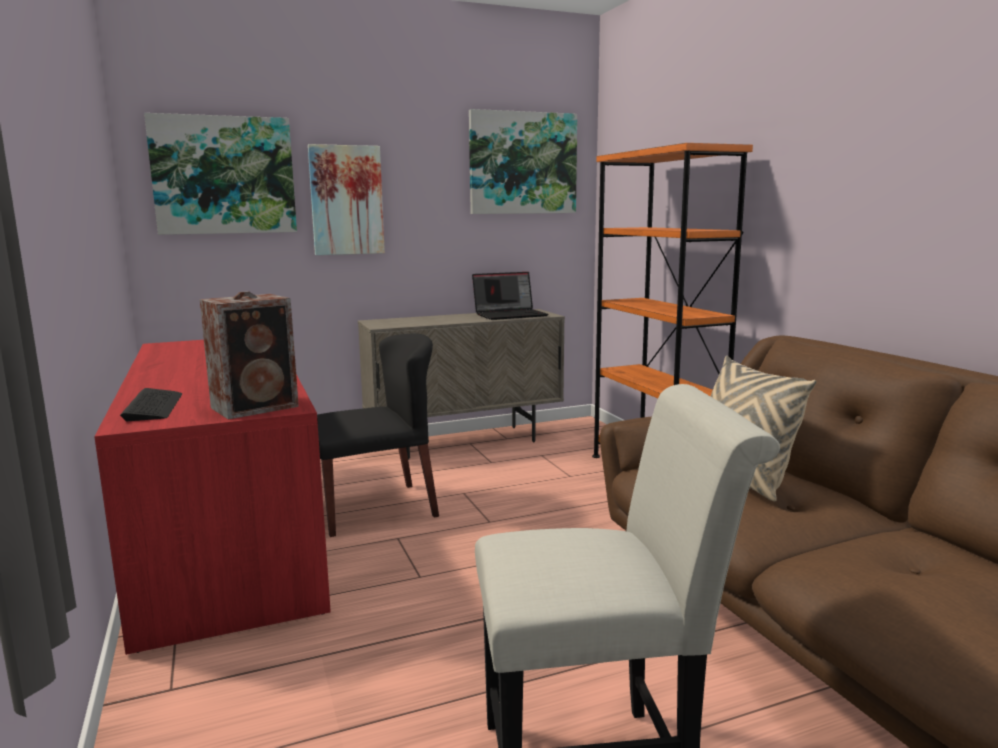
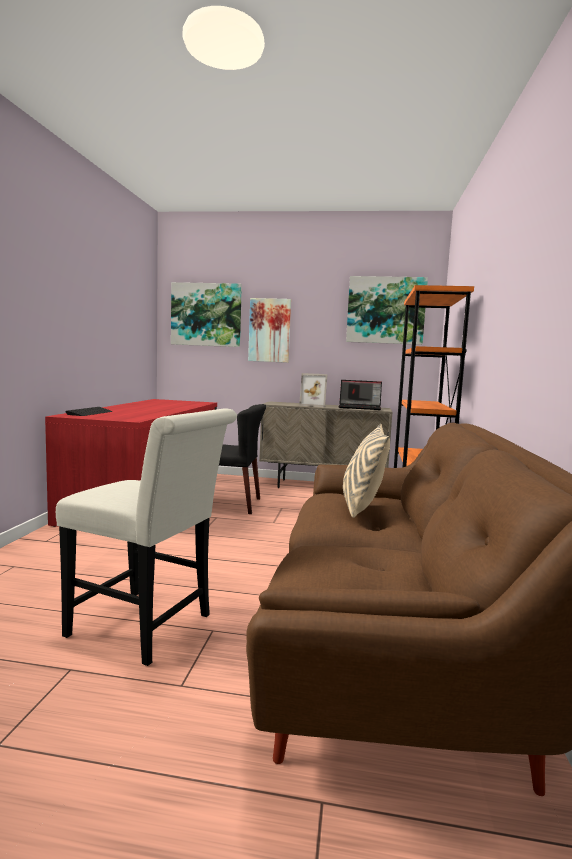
camera: 30 degrees right, 5 degrees down
speaker [200,291,299,420] -> none
none -> picture frame [299,373,328,407]

